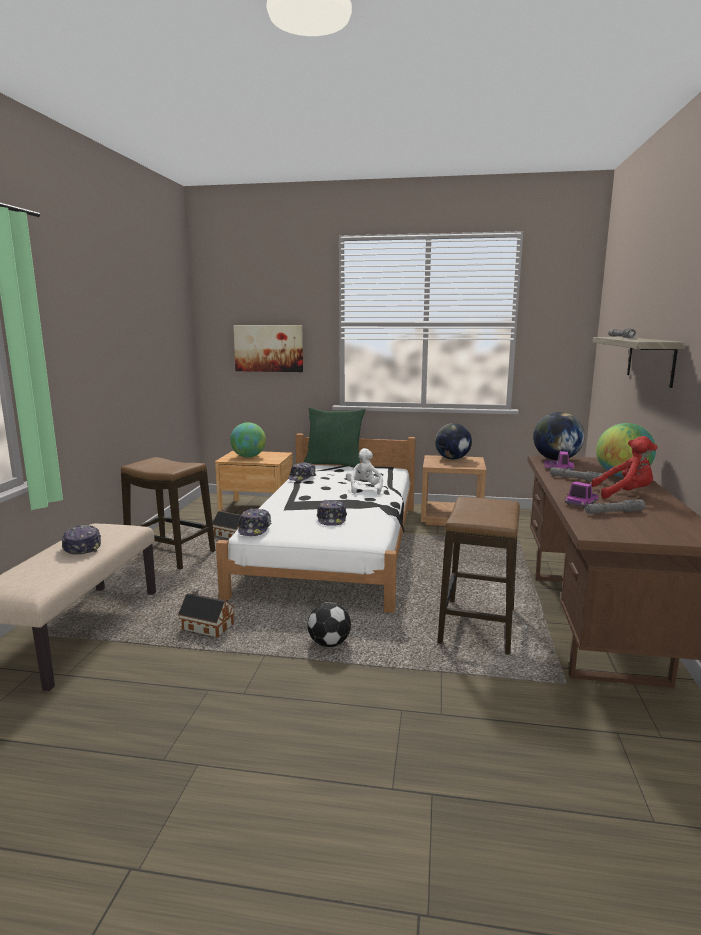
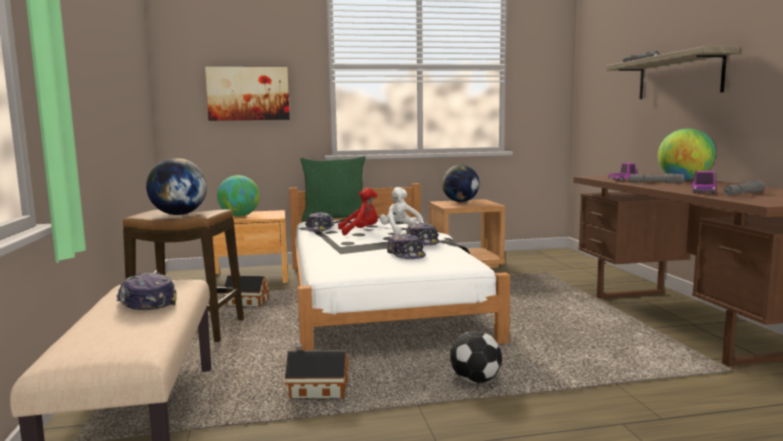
camera: 20 degrees left, 5 degrees down
cap [238,508,271,536] -> cap moved to [406,222,439,245]
stool [437,497,520,655] -> none
globe [533,412,585,460] -> globe moved to [146,158,207,215]
red plush toy [591,436,657,499] -> red plush toy moved to [338,188,378,235]

